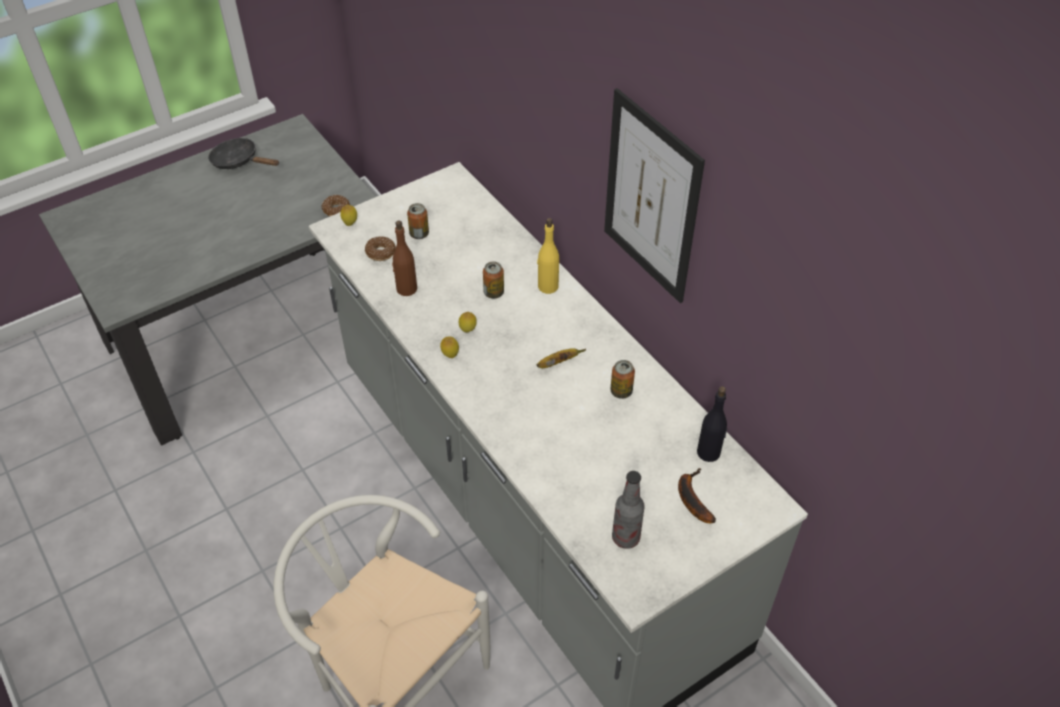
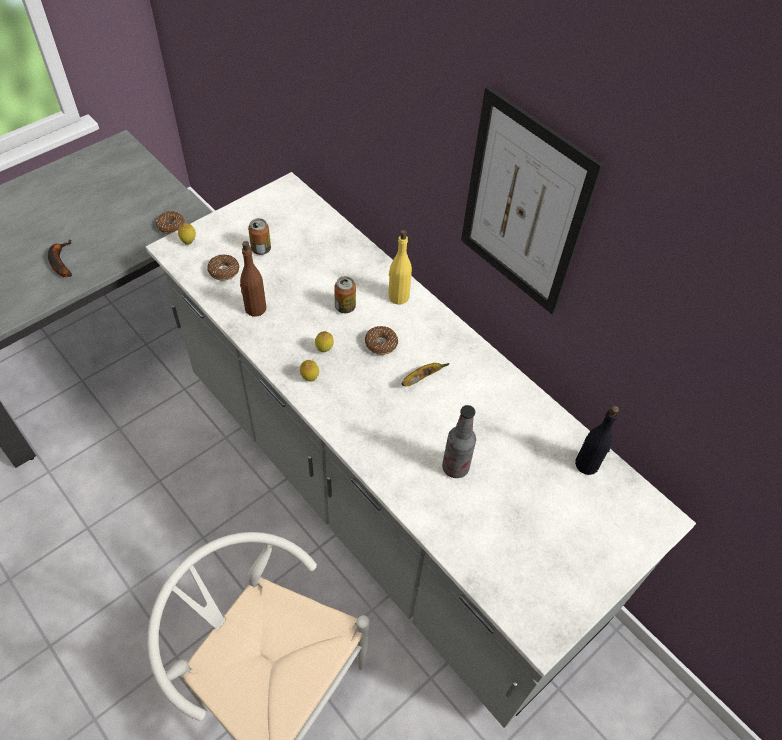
camera: 10 degrees left, 5 degrees up
black frying pan [208,138,279,169] -> none
can [610,360,635,399] -> none
bottle [612,471,645,549] -> bottle moved to [442,405,476,478]
banana [678,468,716,523] -> banana moved to [48,239,72,277]
none -> donut [365,326,398,355]

